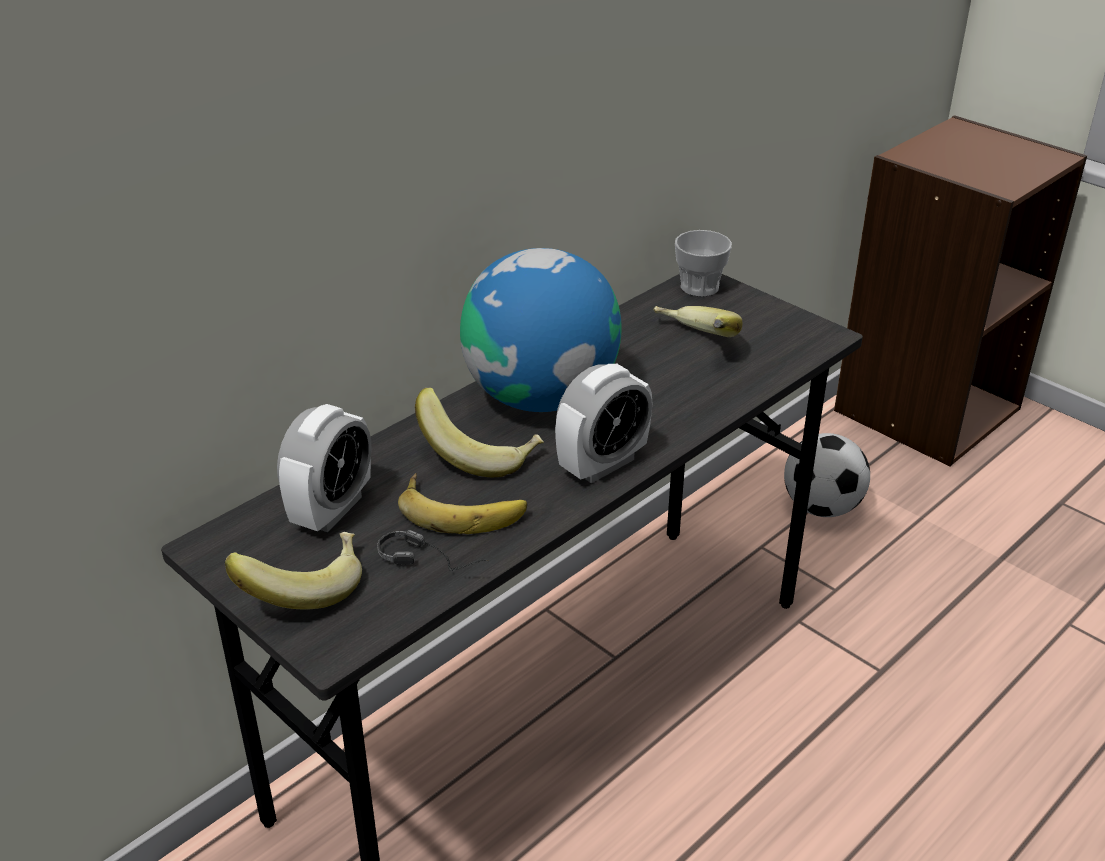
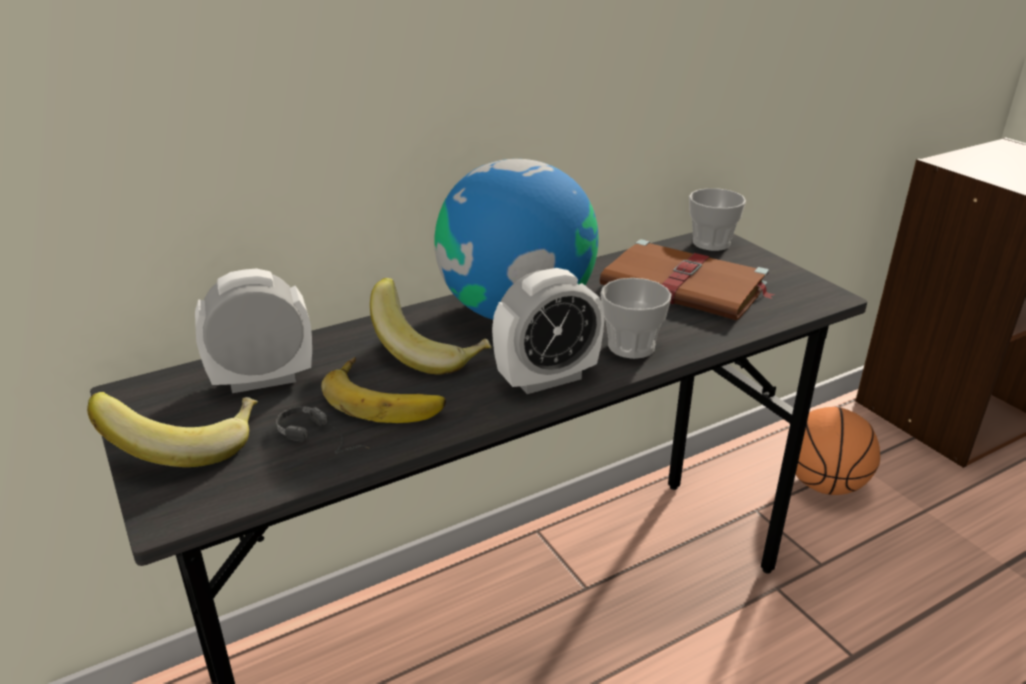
camera: 15 degrees right, 5 degrees down
alarm clock [277,404,371,532] -> alarm clock turned 150 degrees counterclockwise [195,268,312,393]
banana [653,306,742,337] -> brown book [600,239,775,320]
football [784,433,870,517] -> basketball [795,407,880,495]
none -> cup [600,278,672,359]

